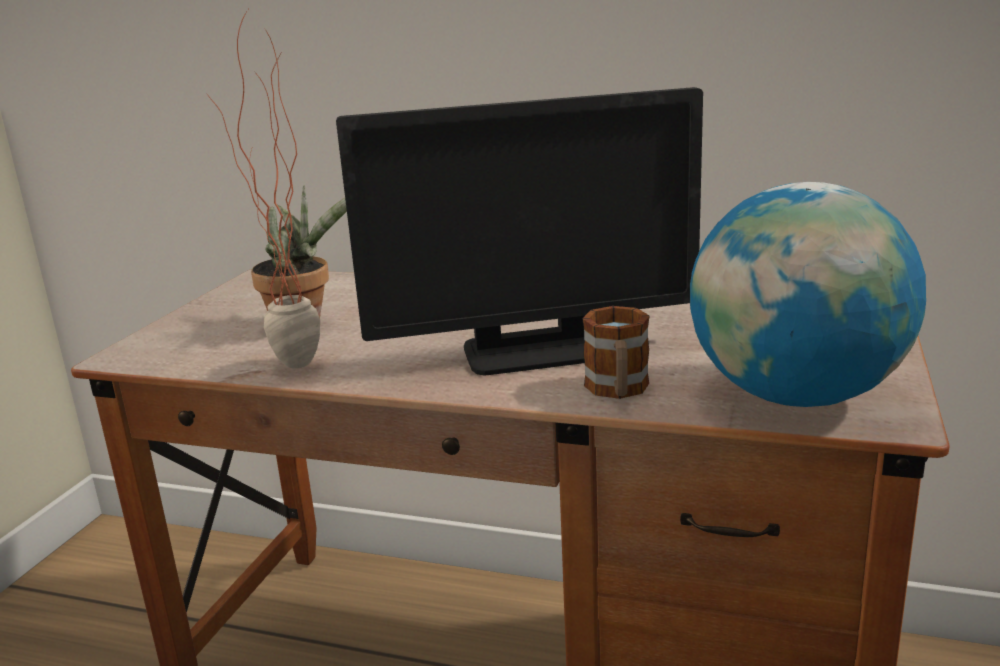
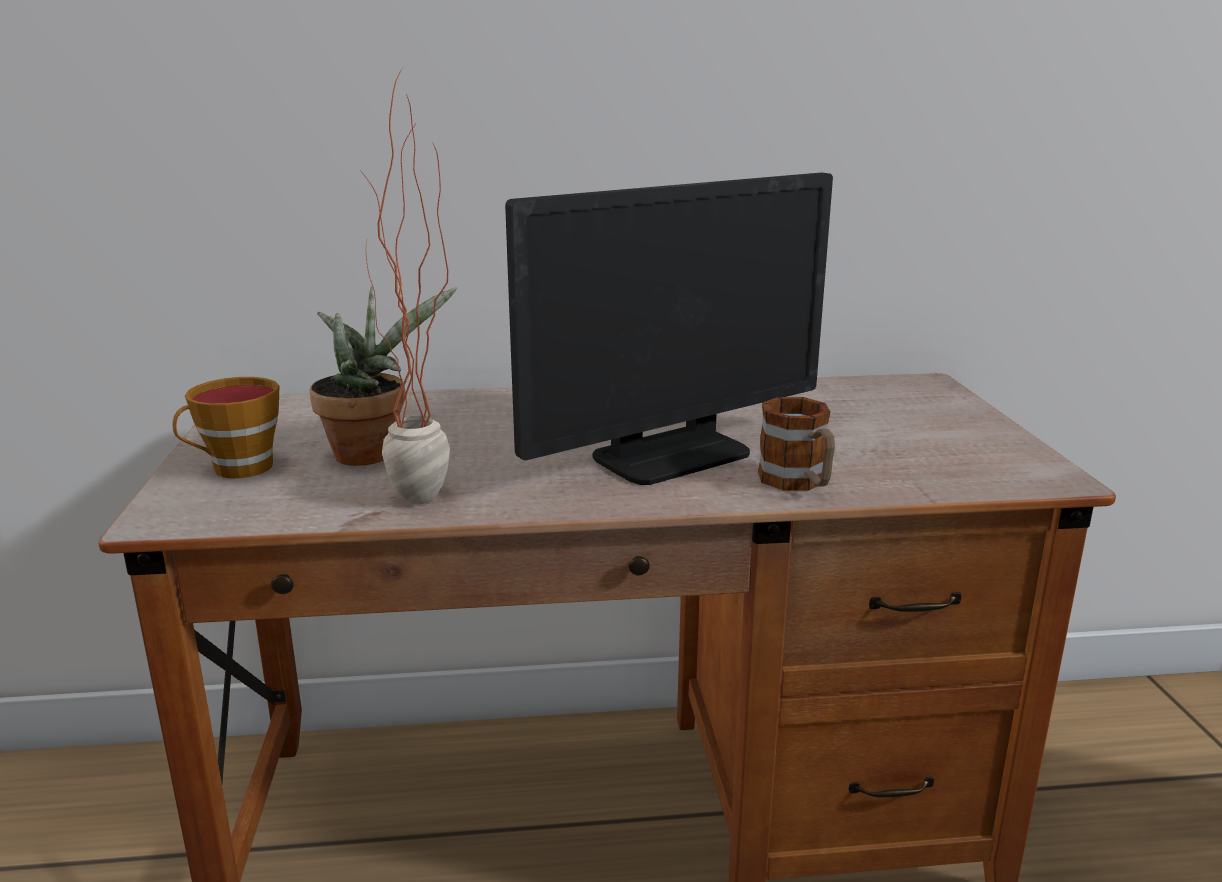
camera: 25 degrees left, 0 degrees up
globe [690,182,926,407] -> none
none -> cup [173,377,279,478]

